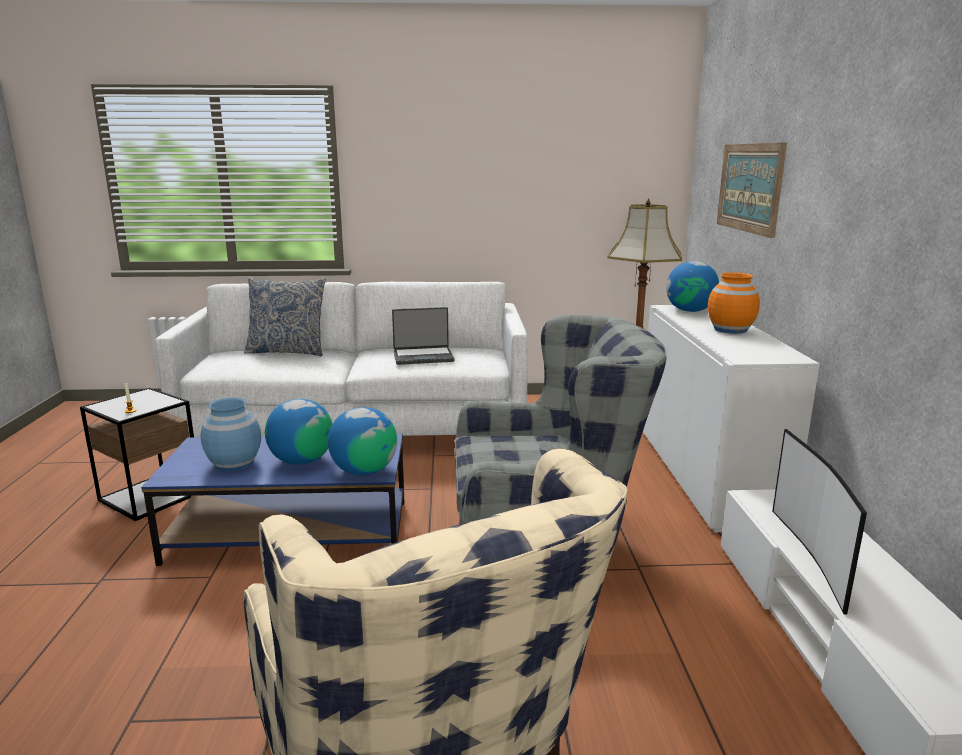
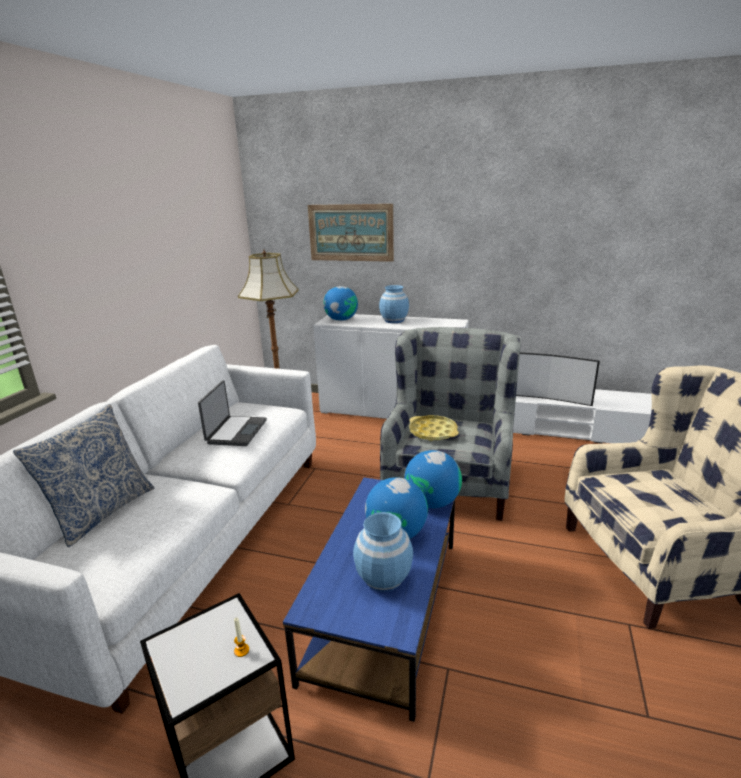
camera: 70 degrees left, 5 degrees up
orange vase [708,272,760,334] -> blue vase [379,285,409,323]
none -> yellow tray [409,415,459,441]

